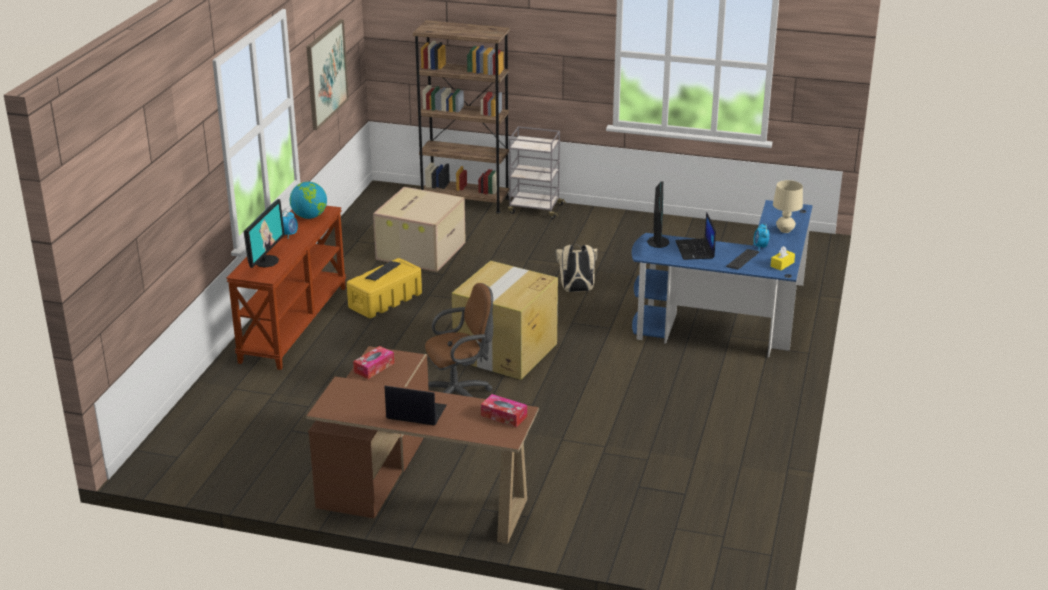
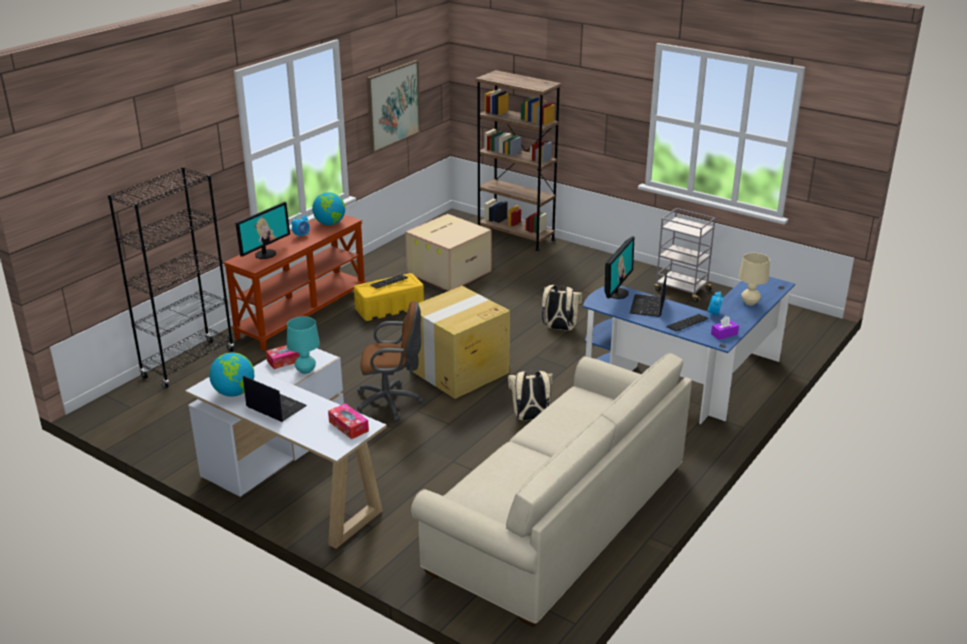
camera: 20 degrees right, 0 degrees up
brown desk [306,346,539,544] -> white desk [185,348,387,548]
grey cart [508,126,566,219] -> grey cart moved to [655,208,716,302]
yellow tissue box [771,246,795,271] -> purple tissue box [711,316,739,340]
none -> black bookcase [108,167,234,388]
none -> globe [209,352,254,396]
none -> turquoise table lamp [287,317,320,374]
none -> beige sofa [411,352,692,627]
none -> beige backpack [508,370,552,420]

